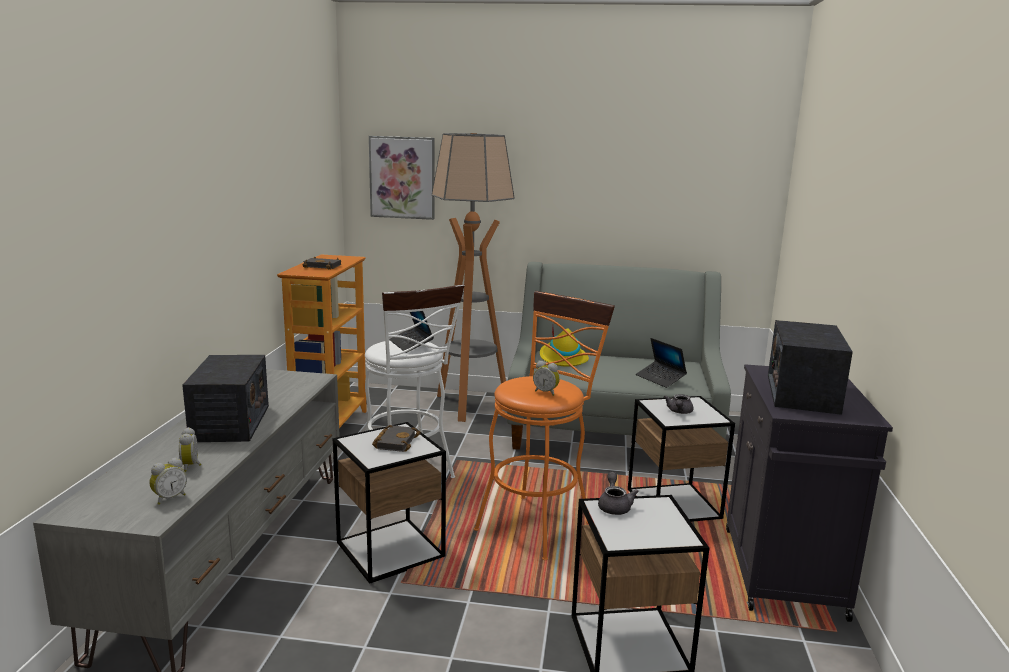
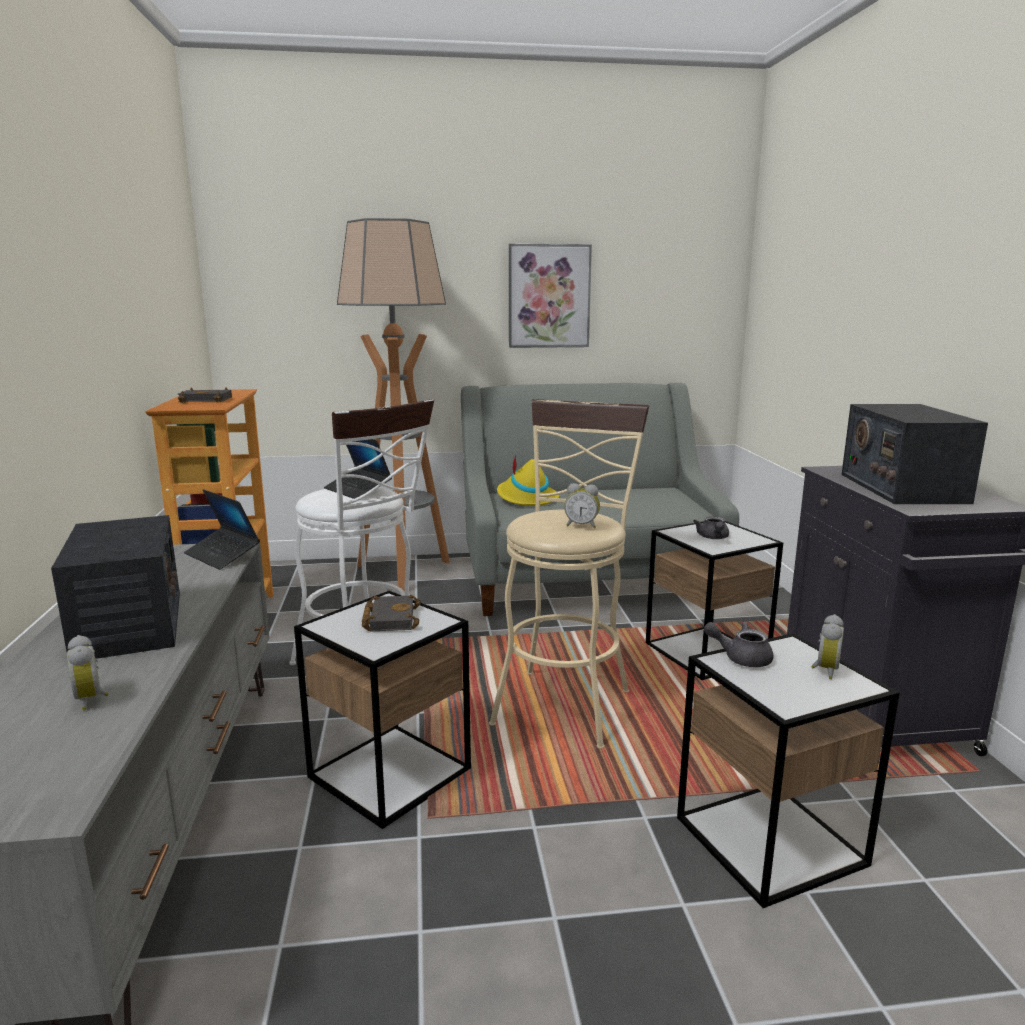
camera: 15 degrees left, 0 degrees up
alarm clock [149,457,187,505] -> alarm clock moved to [811,614,844,679]
picture [369,136,435,220] -> picture moved to [509,244,592,348]
orange stool [474,291,615,560] -> beige stool [489,399,649,749]
grey teapot [598,472,639,515] -> grey teapot turned 60 degrees counterclockwise [704,622,773,667]
laptop [636,338,687,388] -> laptop moved to [184,489,260,570]

